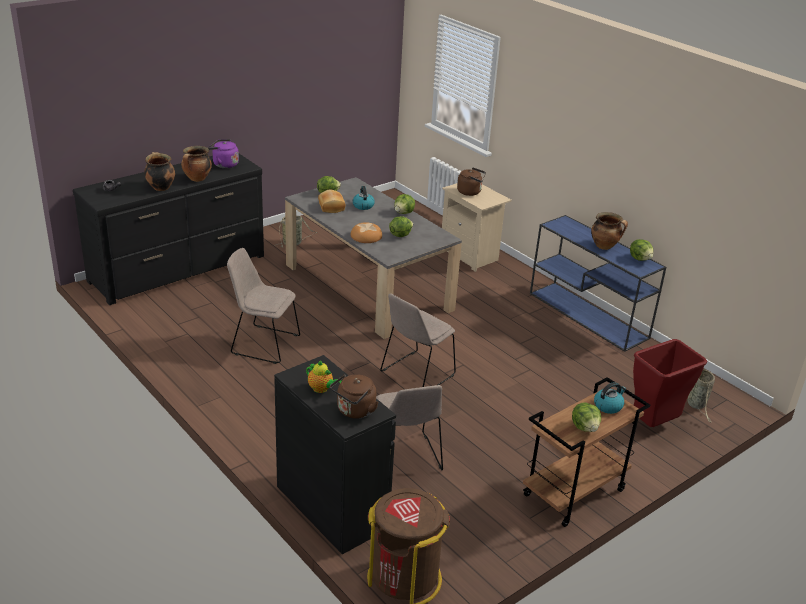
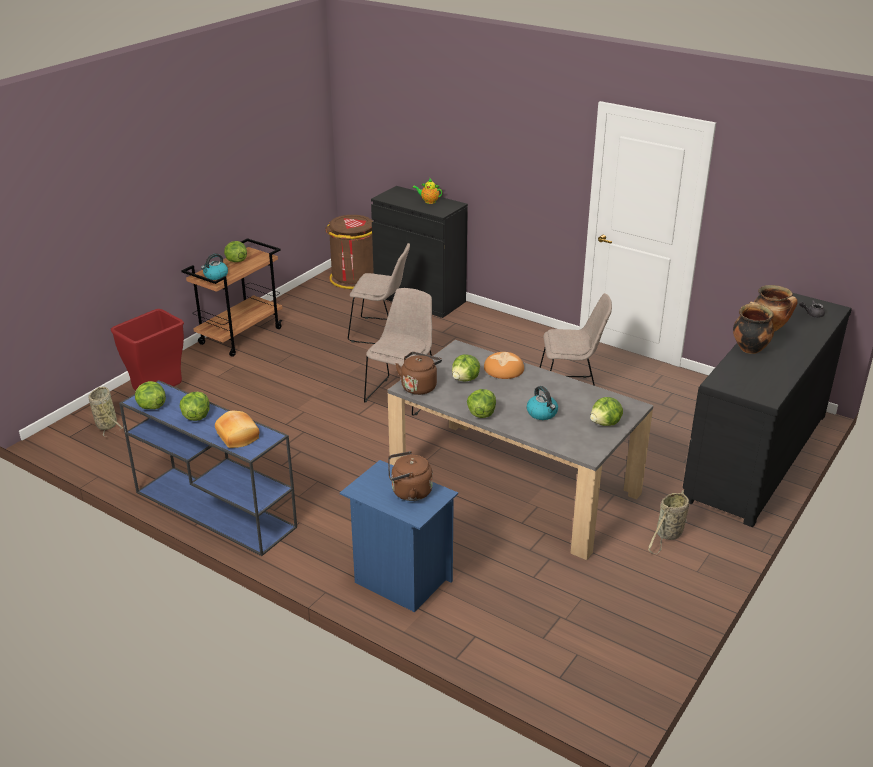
camera: 165 degrees right, 0 degrees up
purple kettle [207,139,239,168] -> none
bread [318,189,346,213] -> bread moved to [215,411,260,448]
brown kettle [330,374,378,419] -> brown kettle moved to [396,352,442,395]
beige chair [376,385,443,470] -> beige chair turned 135 degrees clockwise [348,243,410,344]
beige nightstand [442,183,512,272] -> blue nightstand [340,460,458,612]
cooking pot [591,212,628,250] -> lettuce [180,392,210,421]

